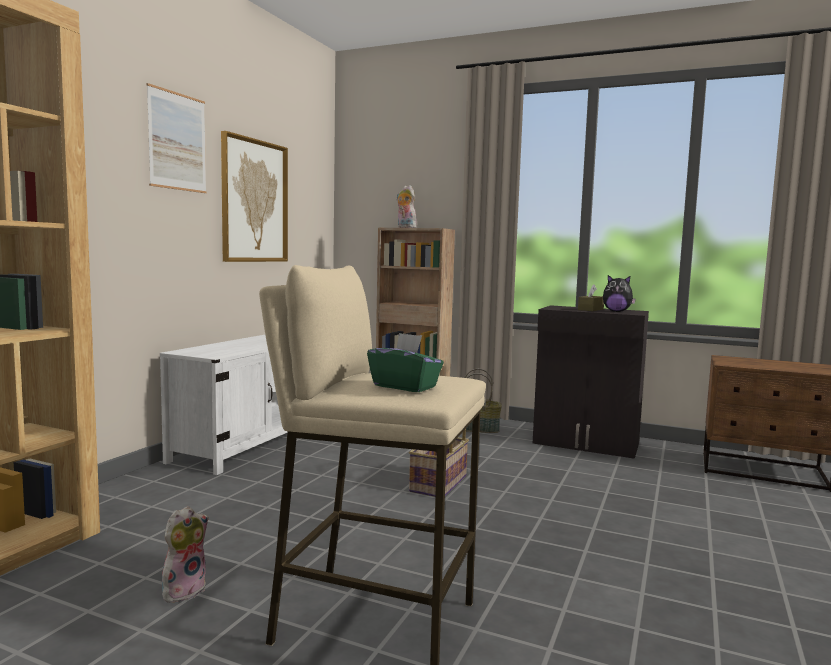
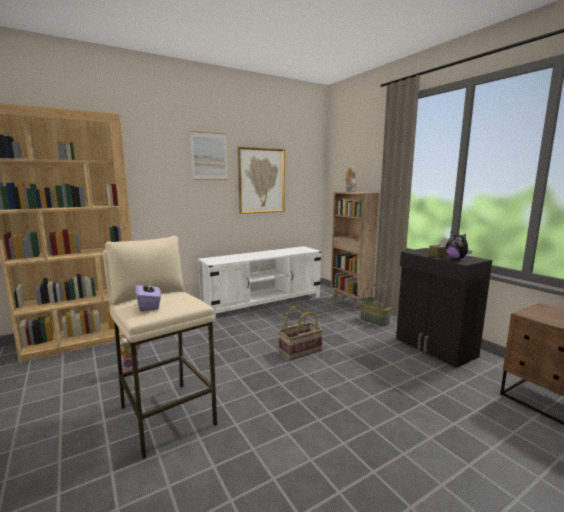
camera: 35 degrees right, 5 degrees up
green tissue box [367,333,444,392] -> purple tissue box [136,281,161,312]

